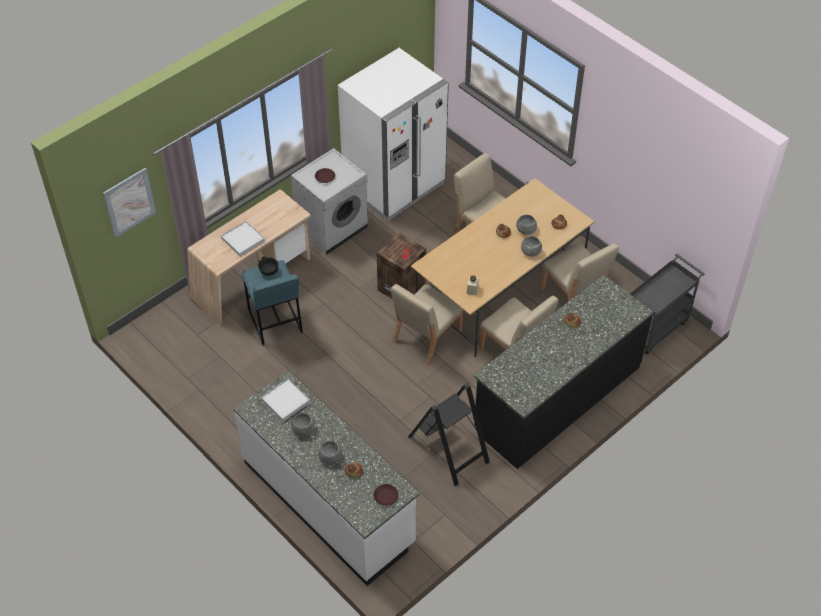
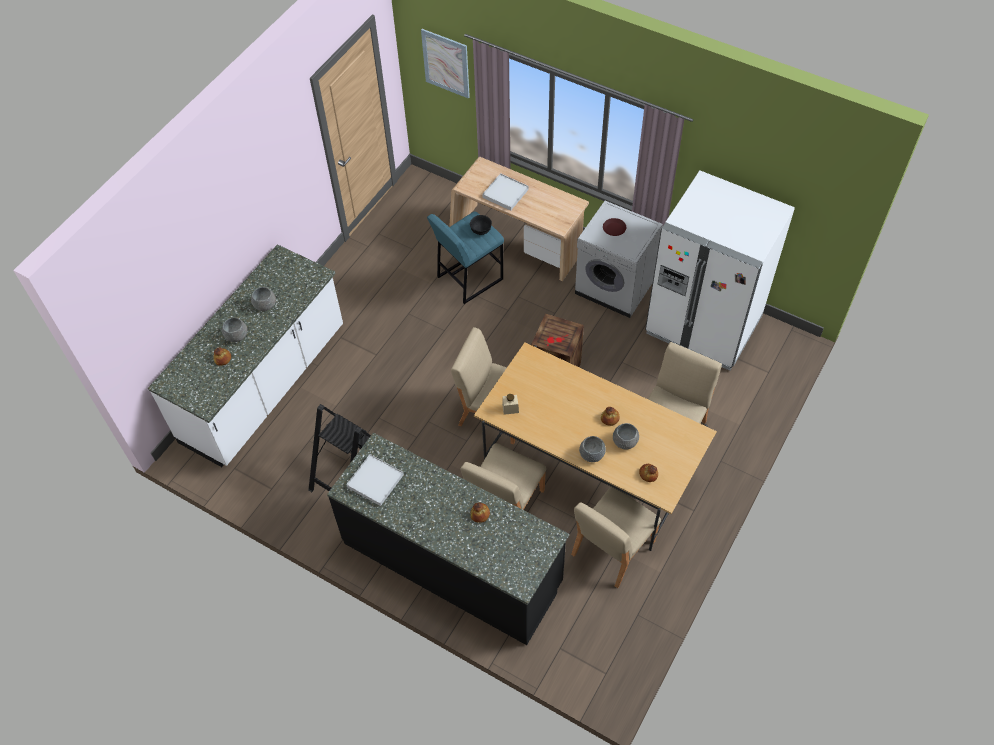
camera: 75 degrees right, 5 degrees up
white tray [261,378,310,422] -> white tray moved to [346,454,404,506]
brown plate [374,484,399,506] -> none
grey cart [630,253,705,354] -> none

